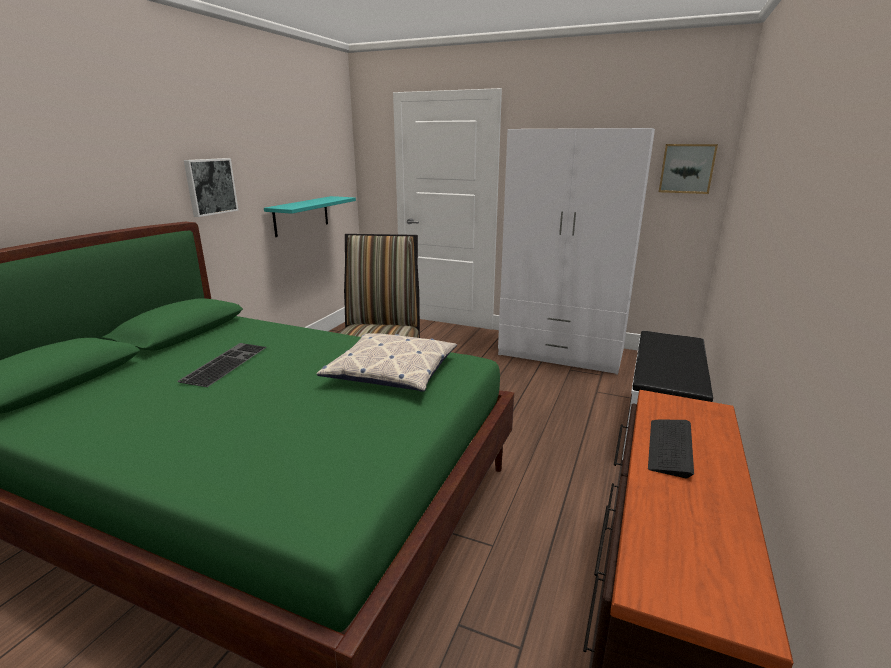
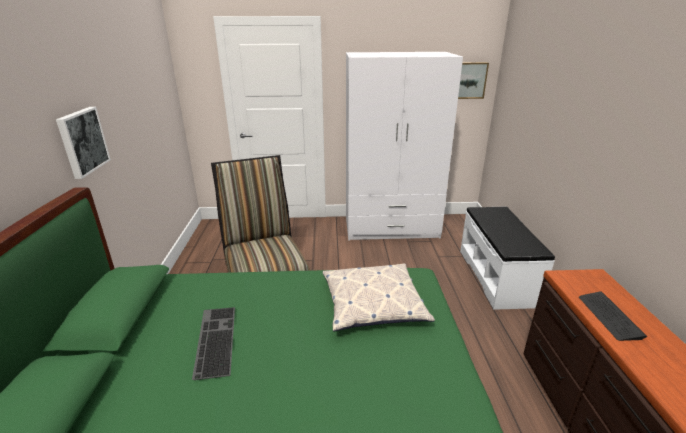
camera: 25 degrees left, 5 degrees up
turquoise shelf [264,196,356,237] -> none

